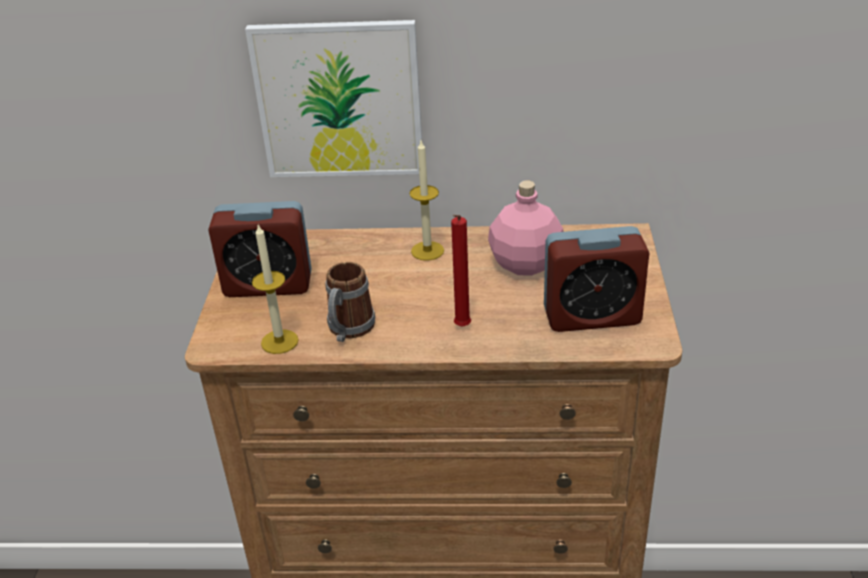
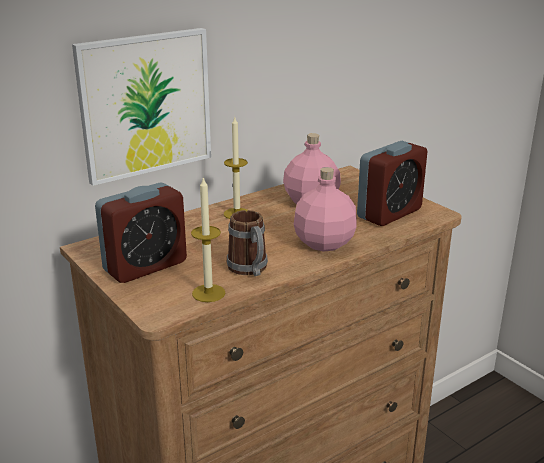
camera: 40 degrees left, 10 degrees down
red candle [451,215,471,327] -> pink bottle [294,167,357,252]

